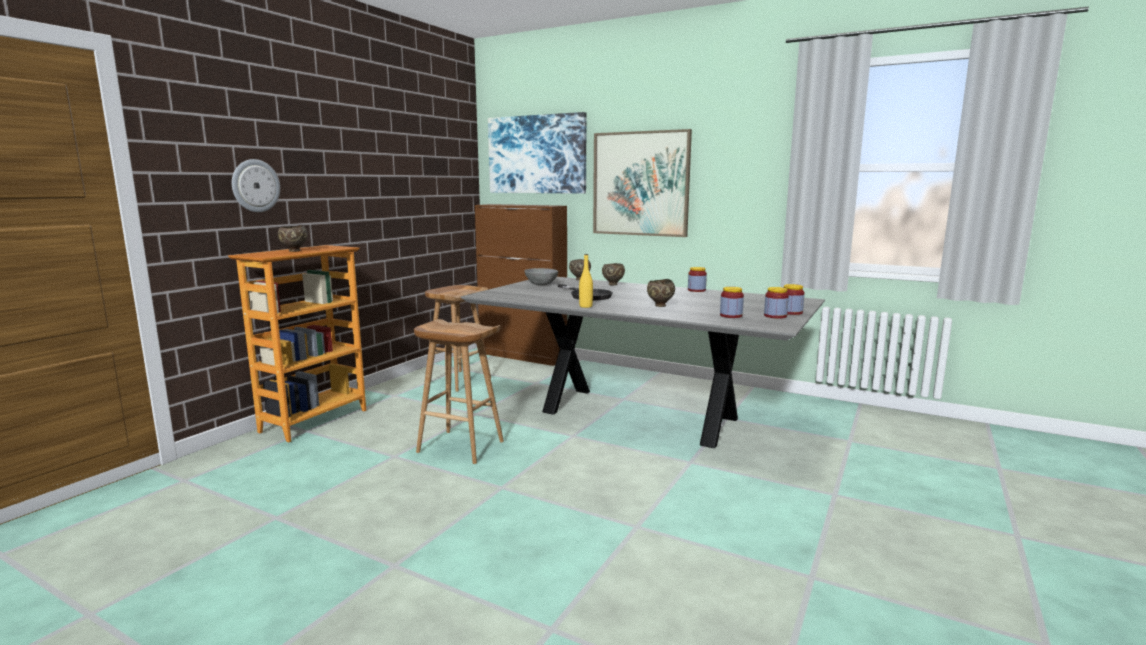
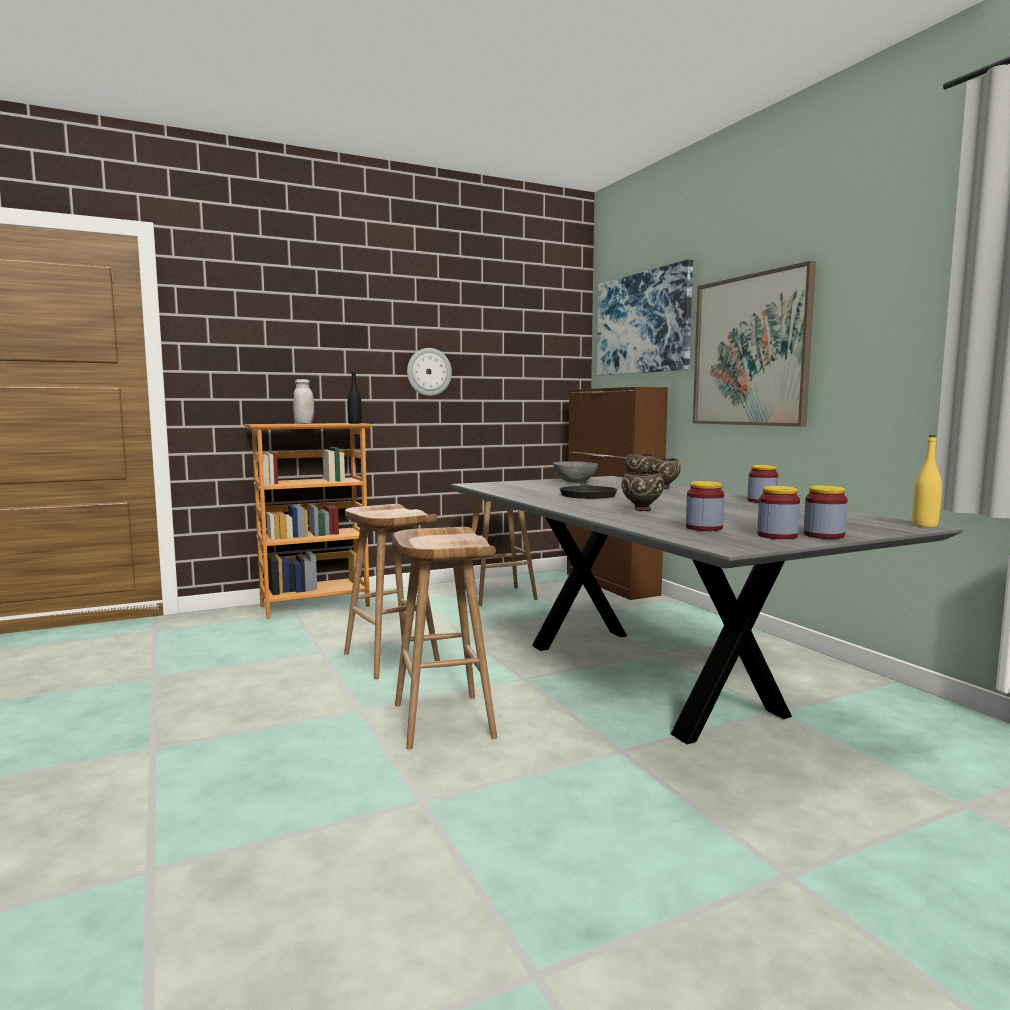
camera: 35 degrees right, 5 degrees down
wall clock [232,159,280,212] -> wall clock moved to [407,348,452,396]
brown bowl [278,225,308,252] -> white jar [293,379,314,424]
yellow bottle [579,254,593,308] -> yellow bottle moved to [912,435,942,527]
none -> black bottle [348,371,362,424]
none -> brown stool [394,527,497,750]

